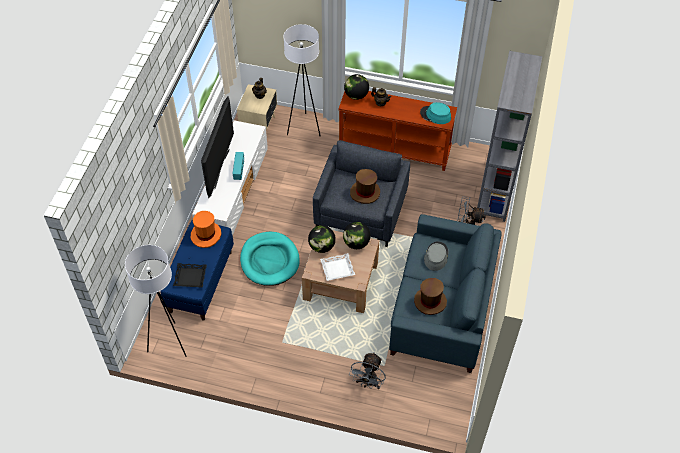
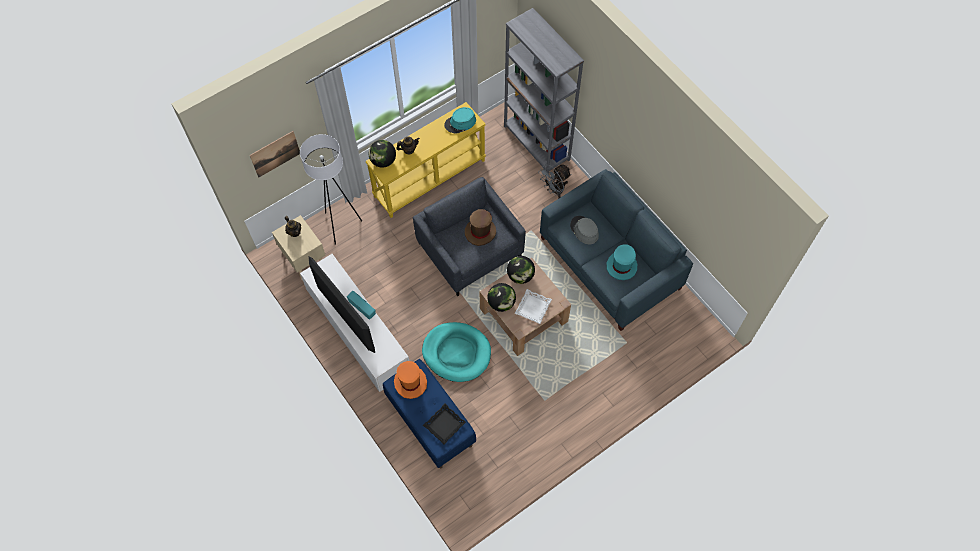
camera: 50 degrees left, 10 degrees up
white floor lamp [125,245,186,357] -> none
brown console table [338,91,457,171] -> yellow console table [366,102,486,218]
grey fan [349,352,386,389] -> none
brown hat [414,278,447,315] -> turquoise hat [606,244,637,280]
none -> picture [250,131,300,178]

